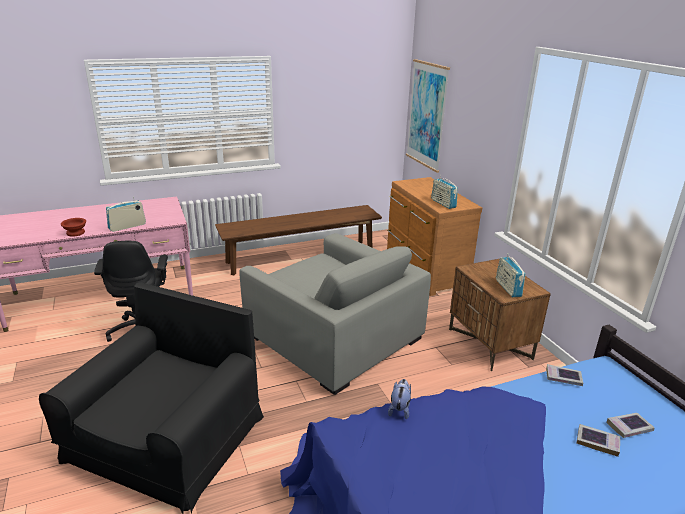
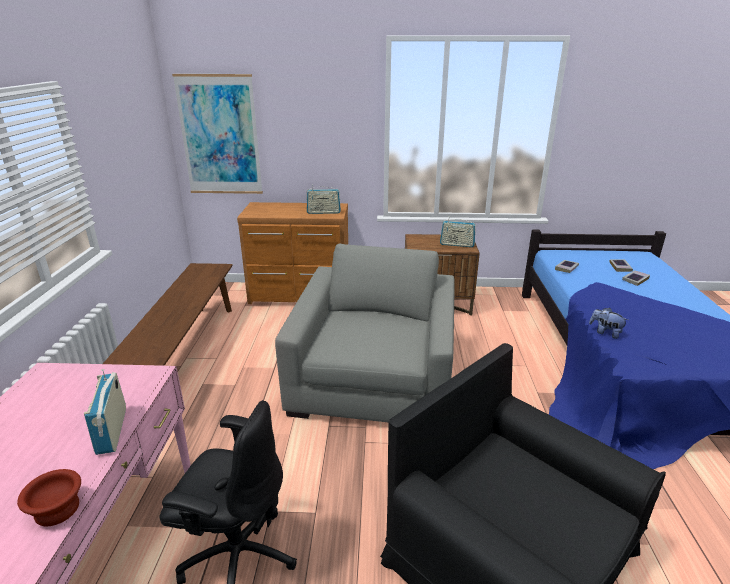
camera: 65 degrees left, 0 degrees up
grey armchair [239,233,431,395] -> grey armchair turned 60 degrees counterclockwise [275,244,455,423]

